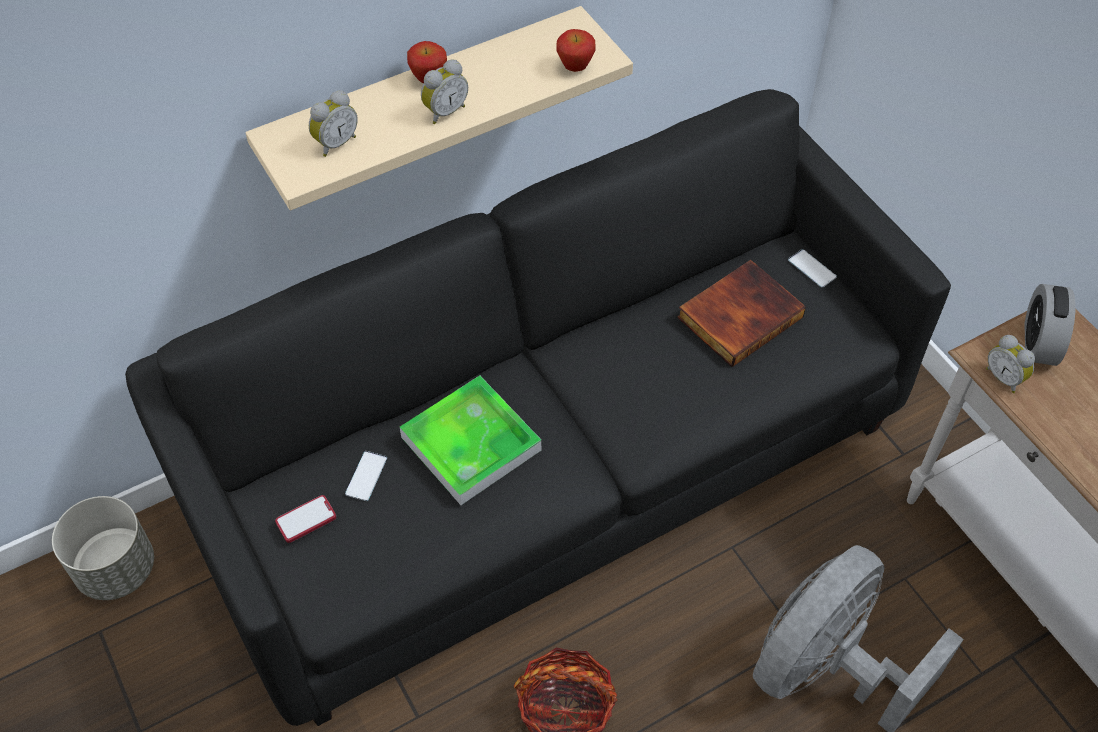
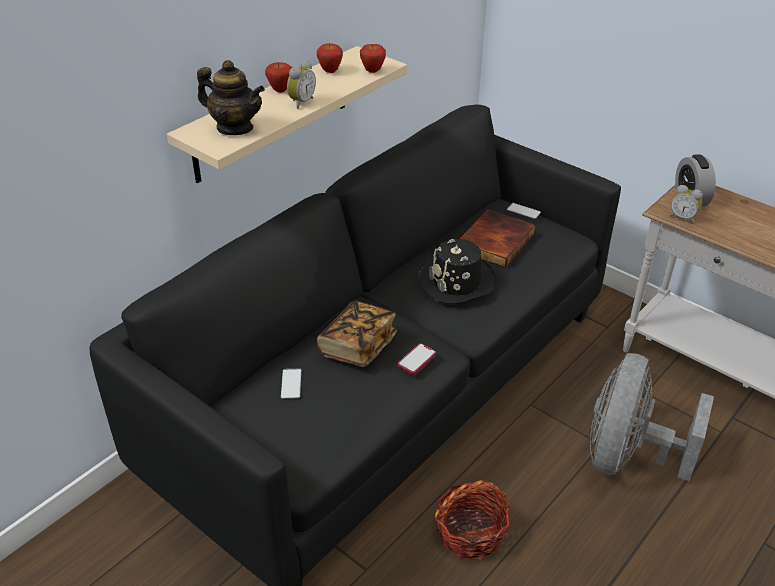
camera: 20 degrees left, 15 degrees down
grey planter [52,496,154,600] -> none
phone [275,495,336,543] -> phone moved to [397,344,436,375]
alarm clock [309,91,358,157] -> teapot [197,60,265,135]
tray [400,375,541,505] -> book [317,301,397,367]
none -> apple [317,43,343,73]
none -> black hat [418,239,497,304]

